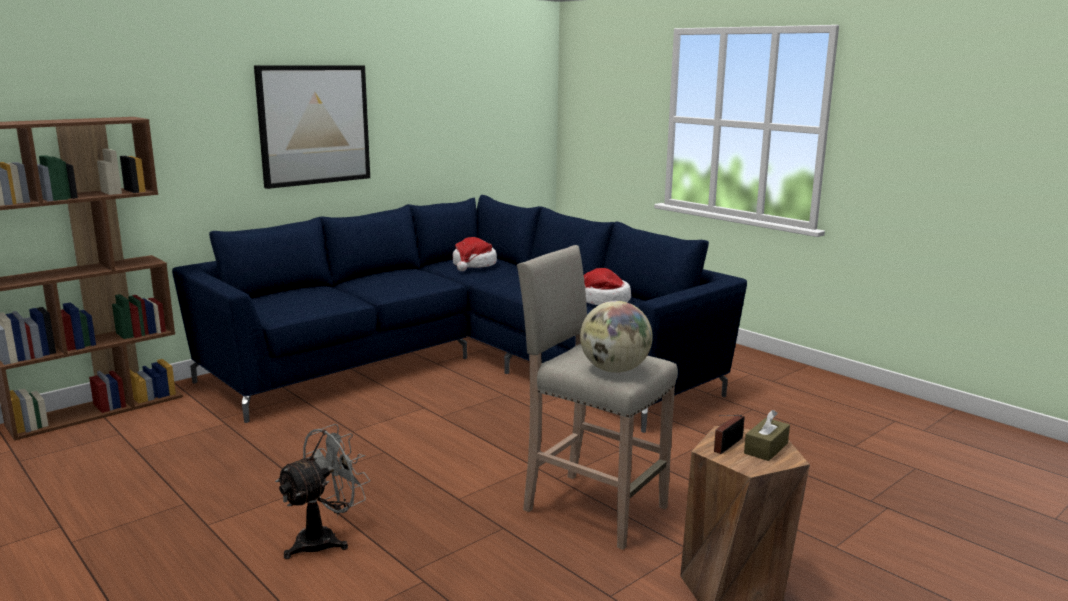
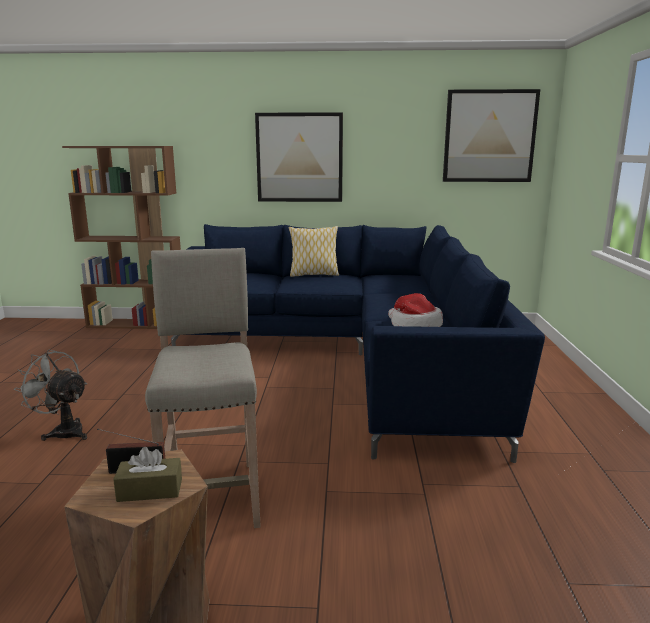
camera: 45 degrees right, 0 degrees up
grey fan [275,424,370,559] -> grey fan turned 150 degrees counterclockwise [14,350,87,441]
hat [452,237,497,271] -> none
globe [580,301,653,373] -> none
none -> pillow [289,226,339,277]
none -> picture [443,89,540,182]

